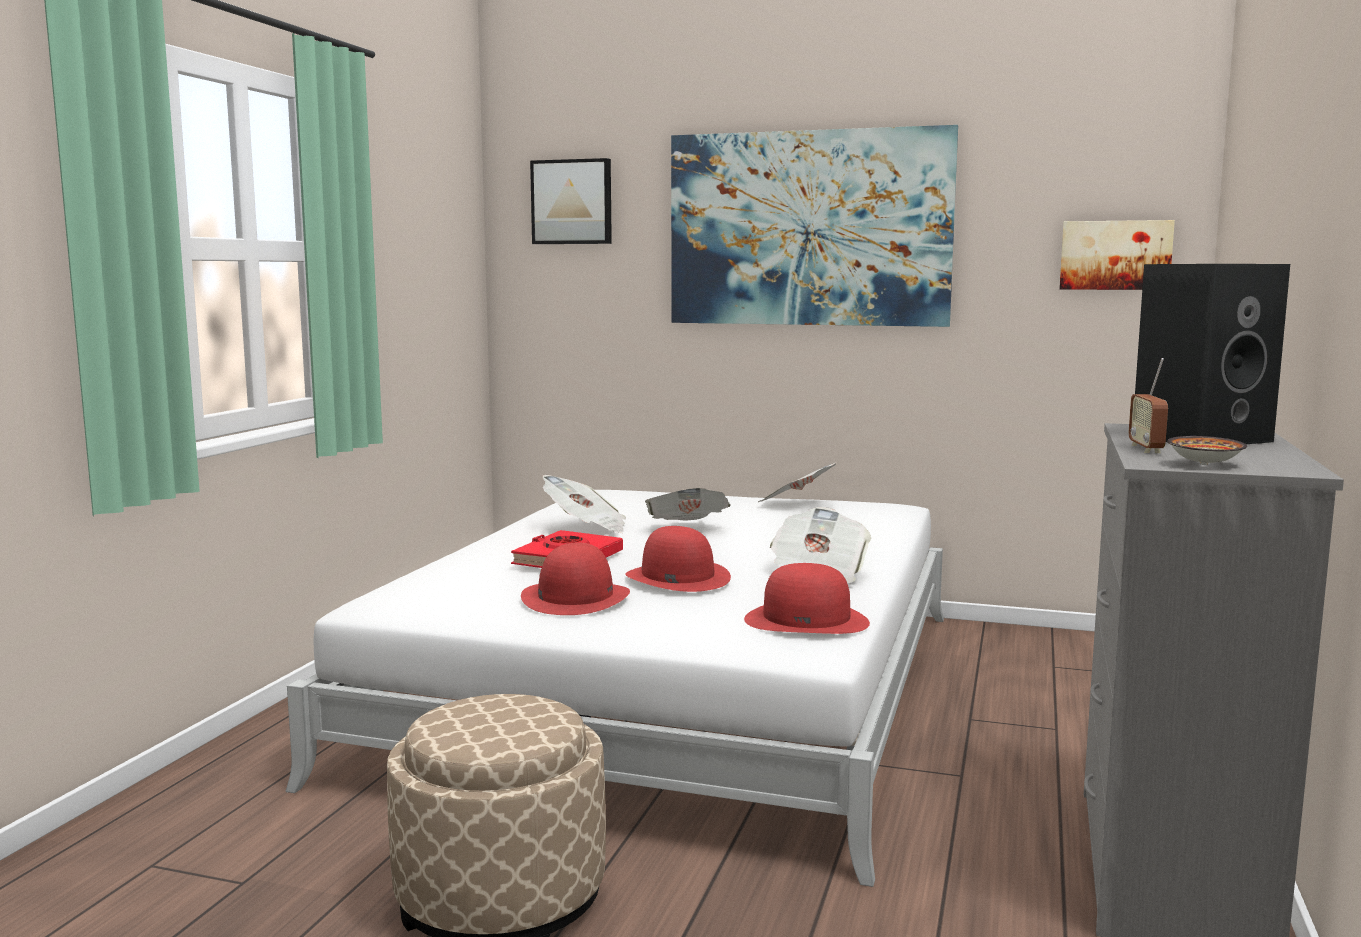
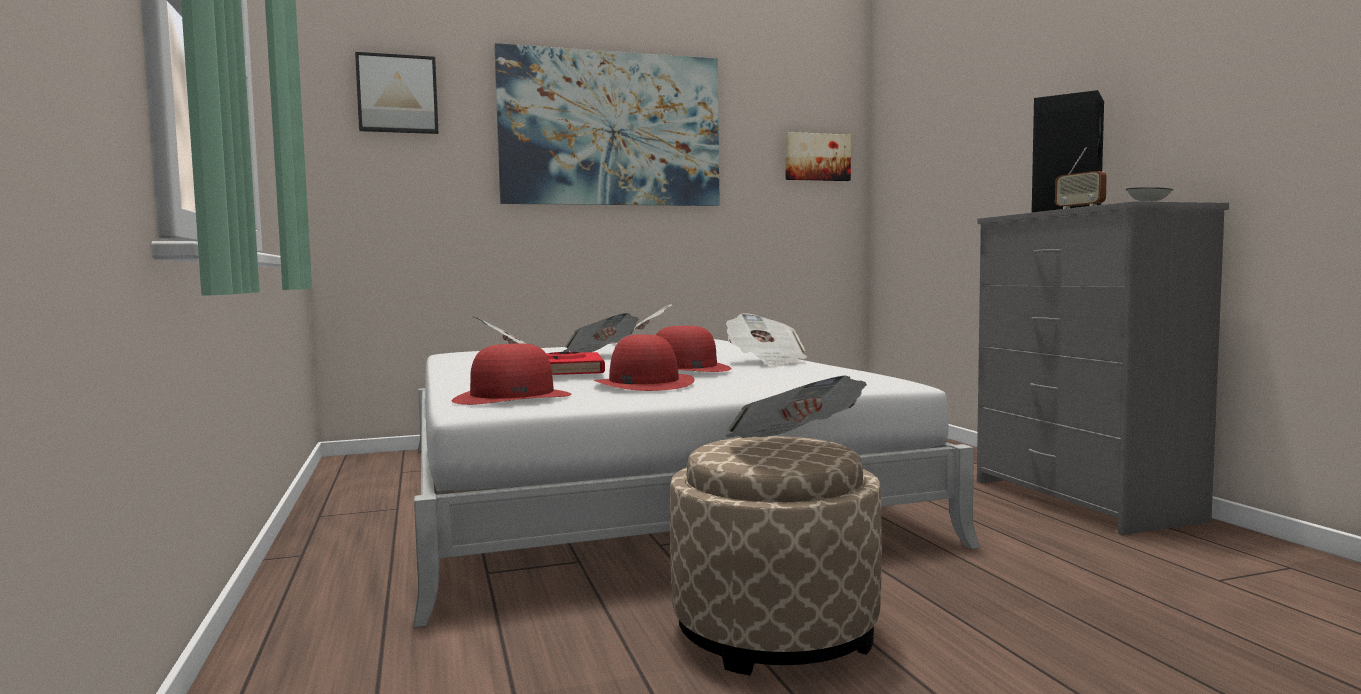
camera: 35 degrees left, 5 degrees down
red hat [744,563,870,634] -> red hat moved to [452,343,571,405]
none -> newspaper [726,375,867,438]

